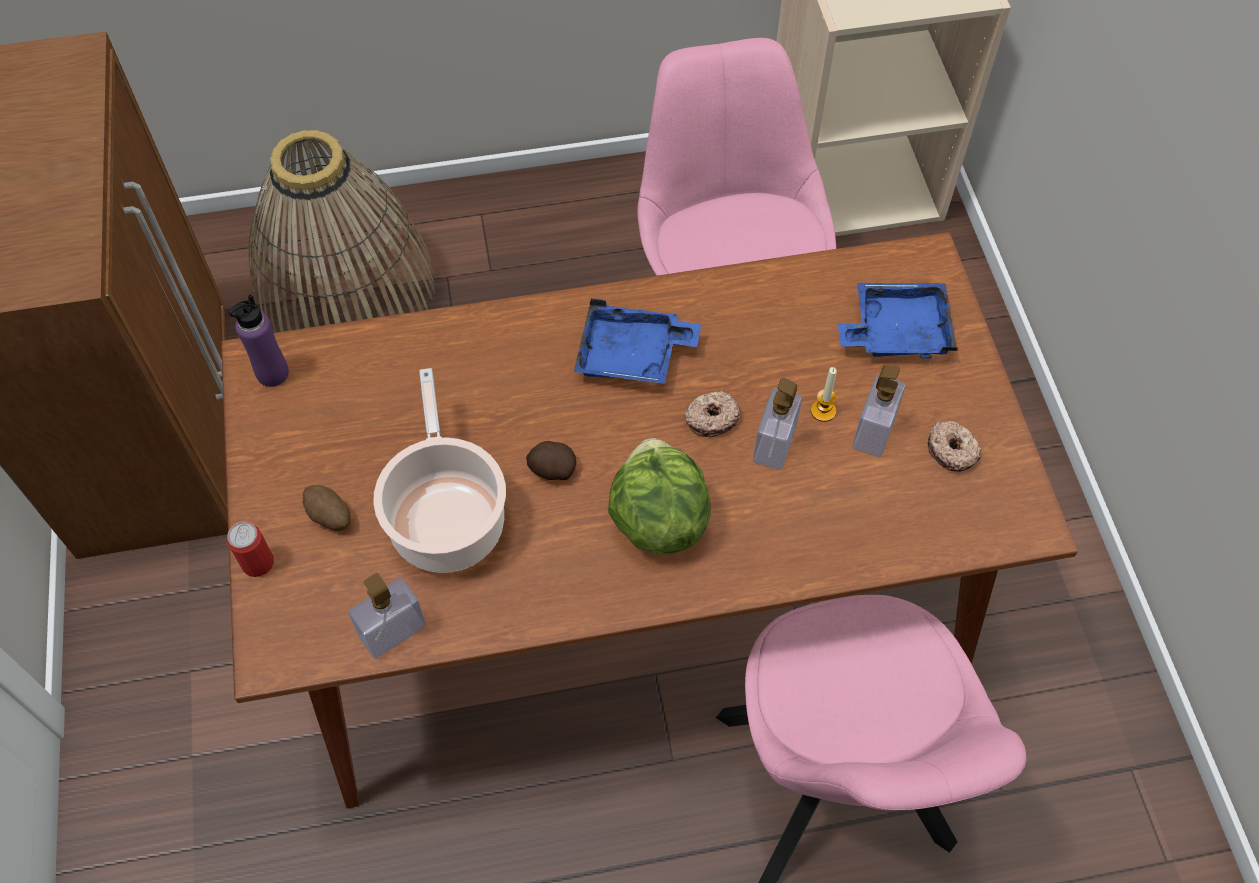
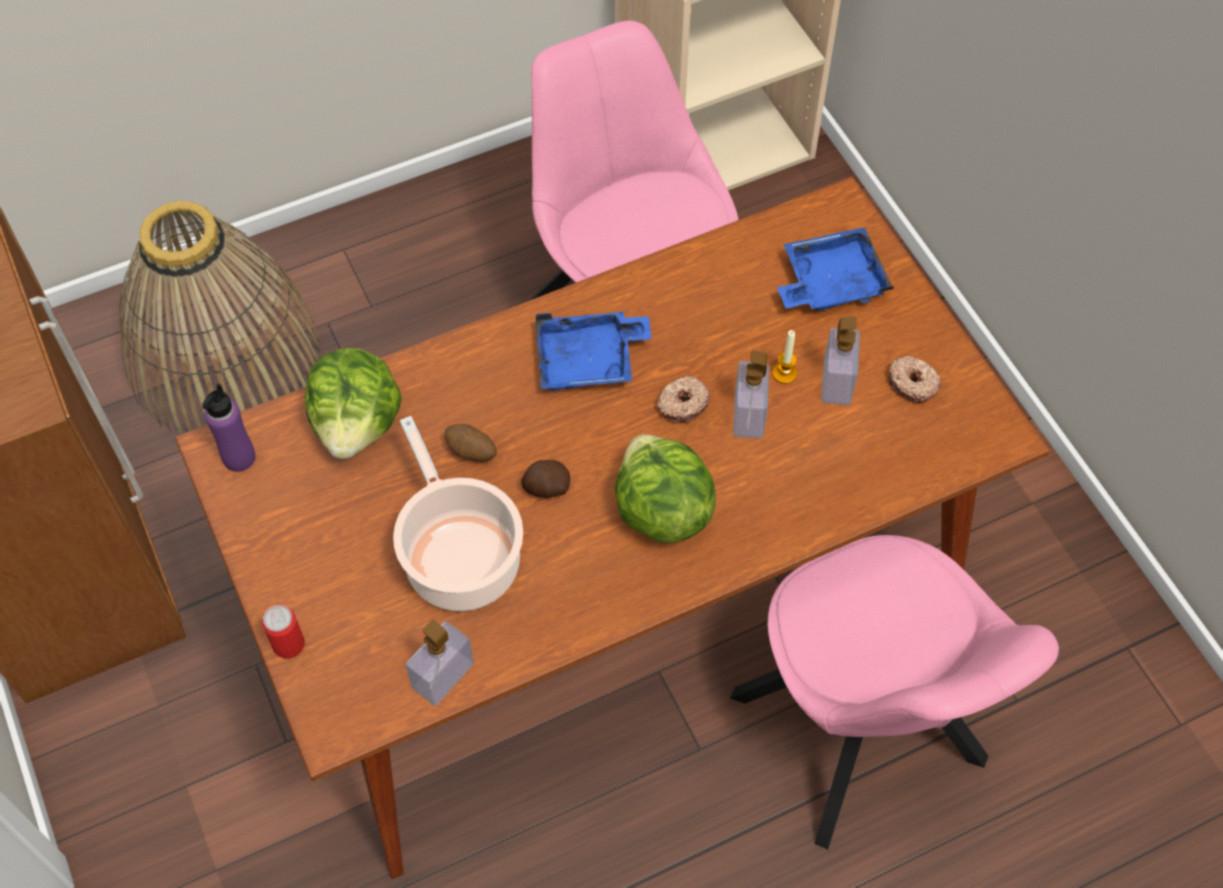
camera: 15 degrees left, 0 degrees up
potato [303,485,351,531] -> potato moved to [445,424,497,462]
none -> lettuce [305,348,402,459]

